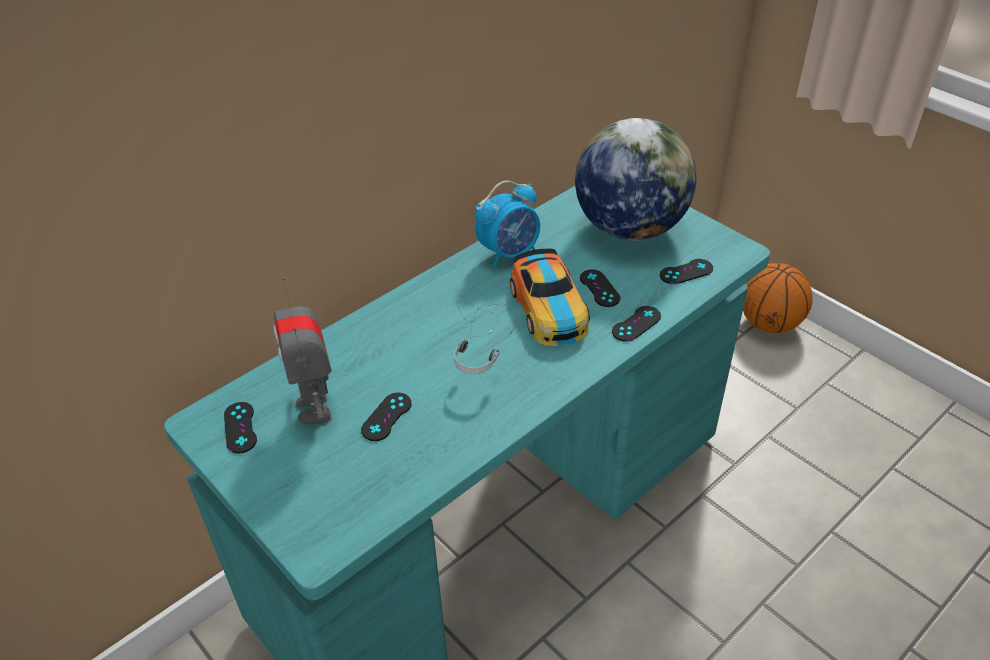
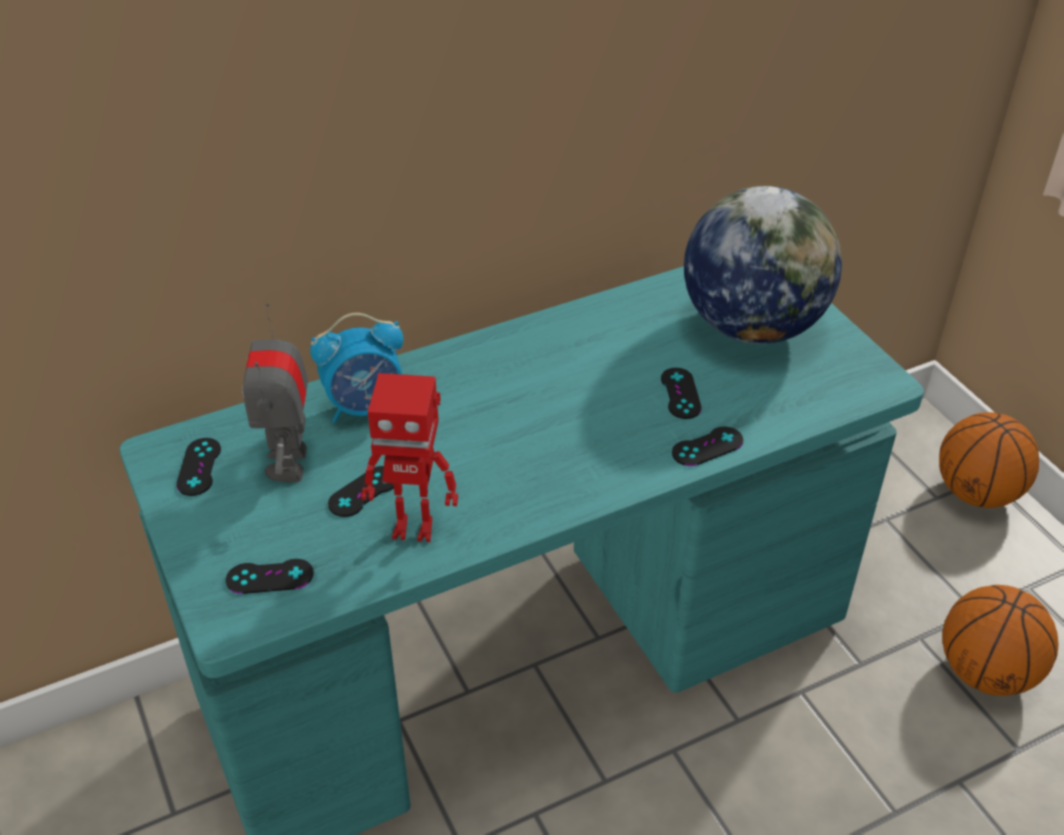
camera: 15 degrees right, 0 degrees up
headphones [454,302,517,374] -> none
alarm clock [475,181,540,268] -> alarm clock moved to [310,313,403,423]
toy car [510,249,590,346] -> none
black game controller [660,259,713,284] -> black game controller moved to [226,559,314,594]
none -> toy robot [361,373,458,542]
none -> basketball [942,585,1058,696]

